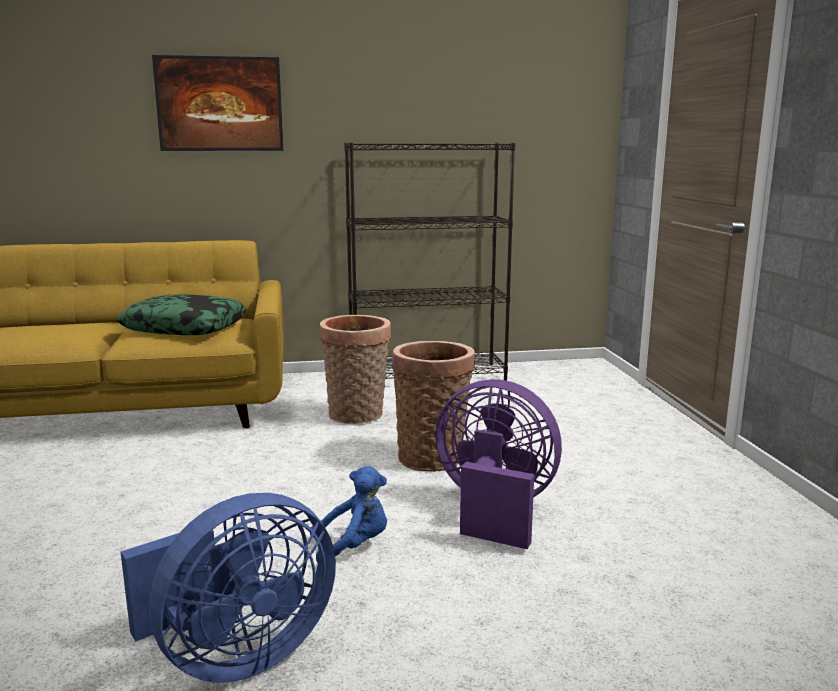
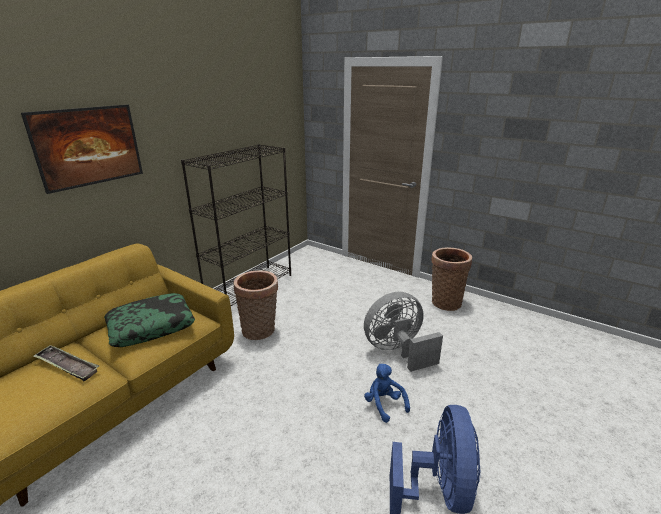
camera: 45 degrees left, 10 degrees up
blue plush toy [310,466,387,563] -> blue plush toy turned 60 degrees counterclockwise [364,363,410,423]
basket [392,341,475,472] -> basket moved to [431,247,472,311]
purple fan [436,379,562,549] -> grey fan [364,292,443,372]
none -> tray [33,345,99,381]

